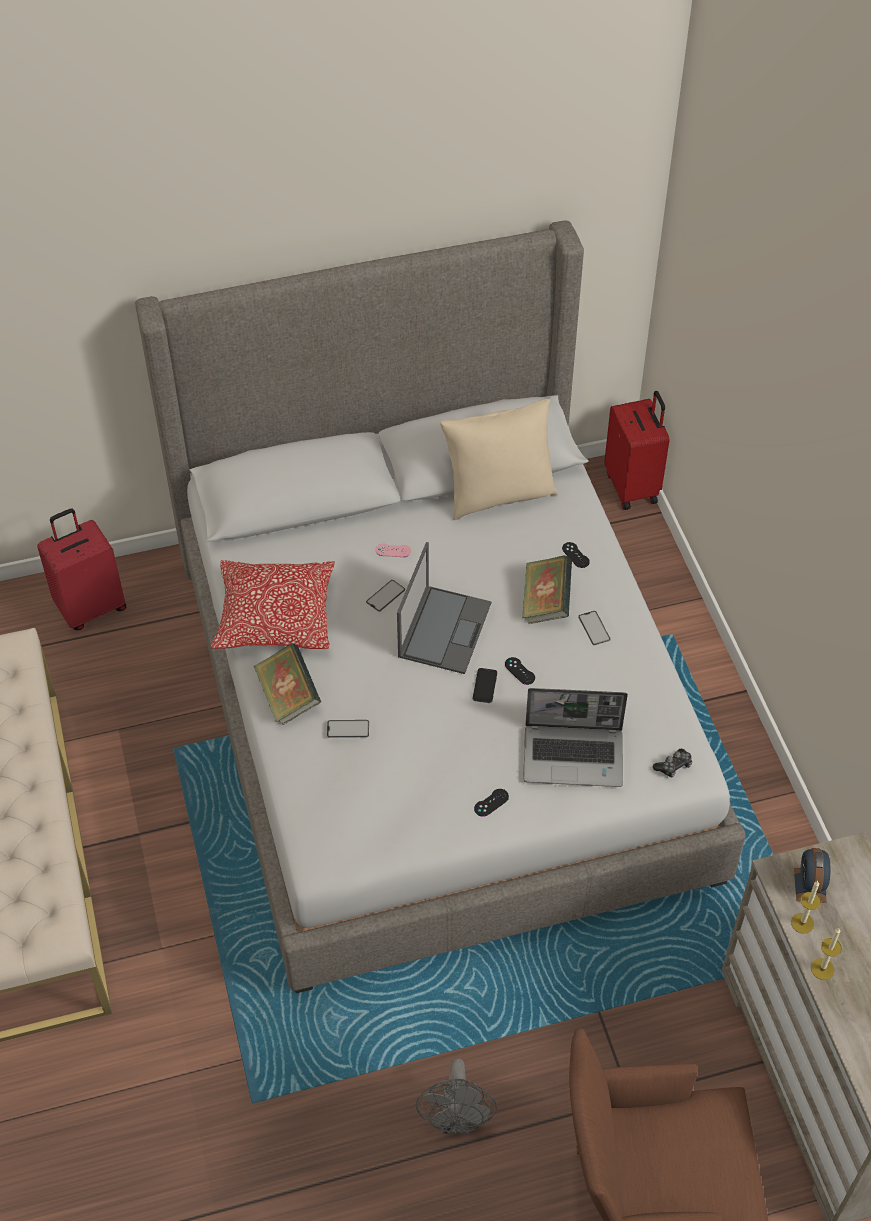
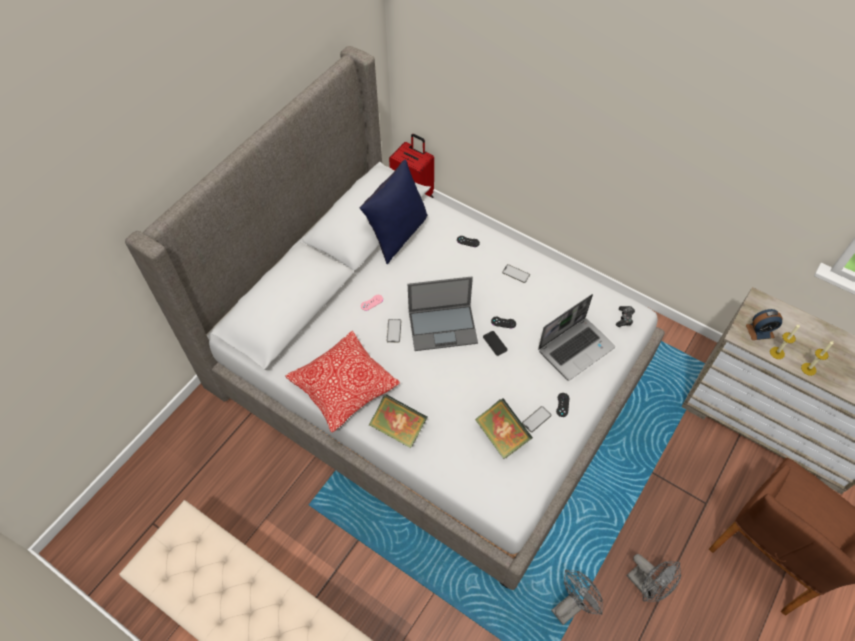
camera: 40 degrees left, 5 degrees up
red suitcase [37,508,126,630] -> none
phone [327,720,369,738] -> phone moved to [522,406,551,433]
laptop [397,542,491,674] -> laptop turned 105 degrees clockwise [408,276,478,351]
beige pillow [440,399,558,520] -> blue pillow [360,160,428,264]
book [522,555,572,624] -> book moved to [475,398,533,459]
alarm clock [794,848,830,903] -> alarm clock turned 60 degrees counterclockwise [746,309,782,340]
none -> grey fan [551,570,603,625]

